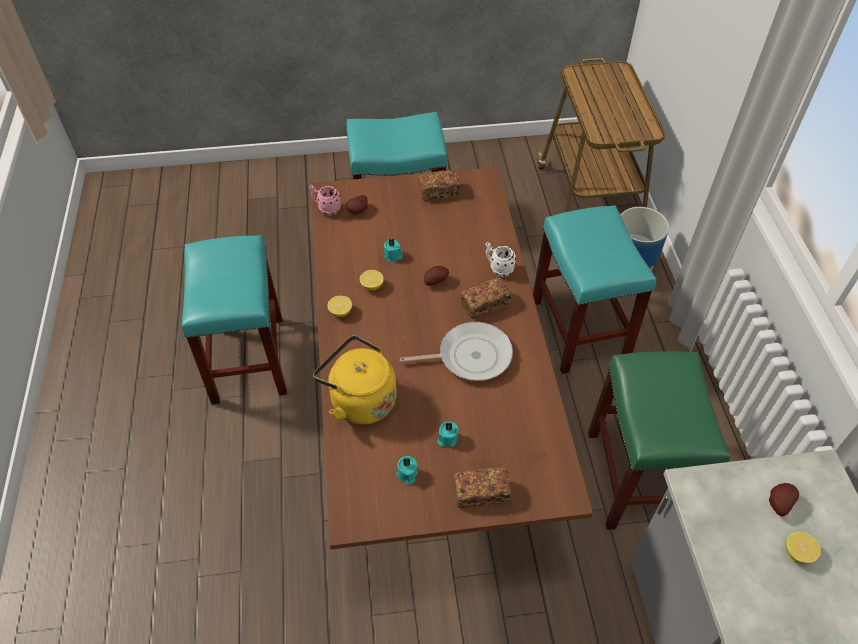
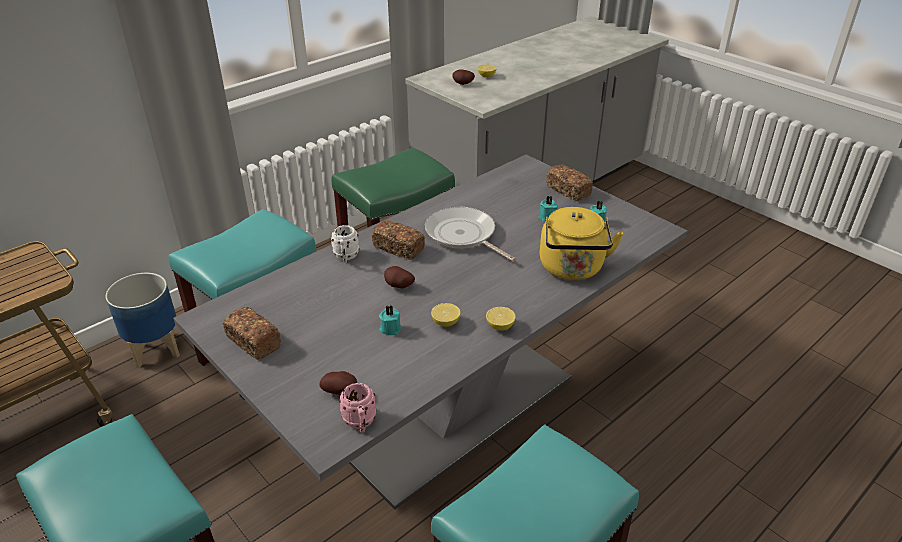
camera: 125 degrees left, 15 degrees down
brown dining table [310,167,593,549] -> grey dining table [173,154,688,509]

